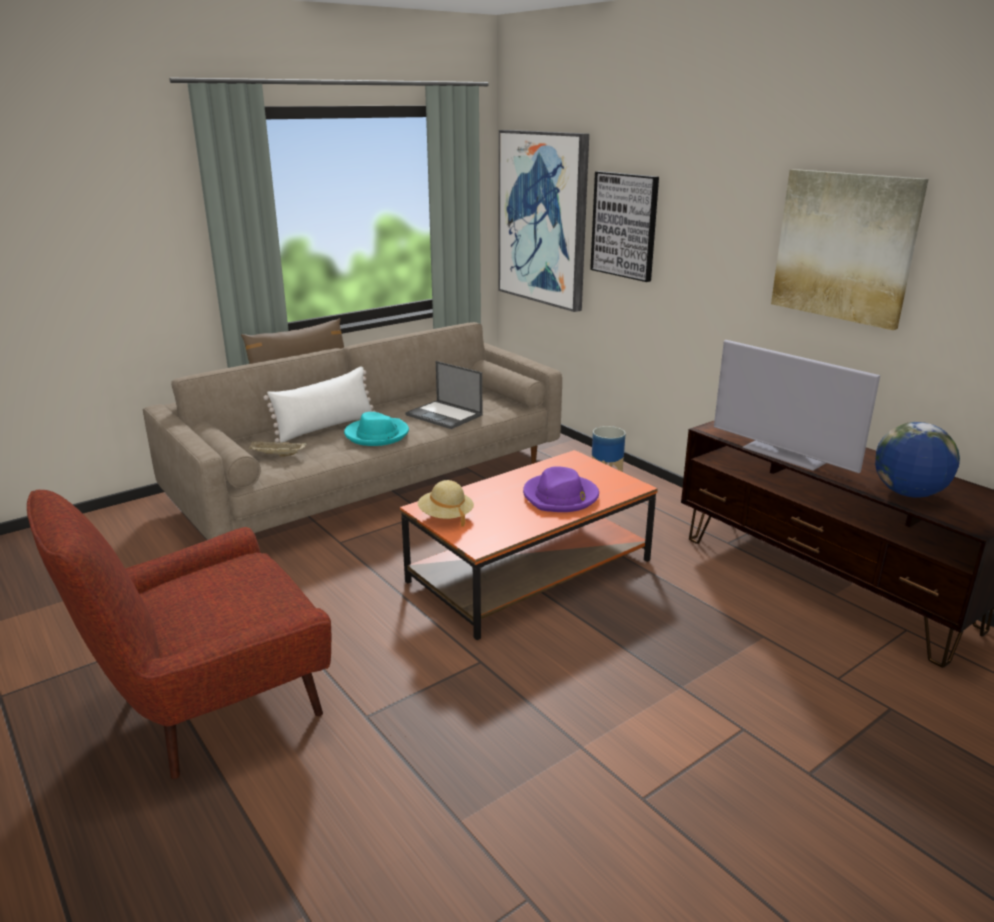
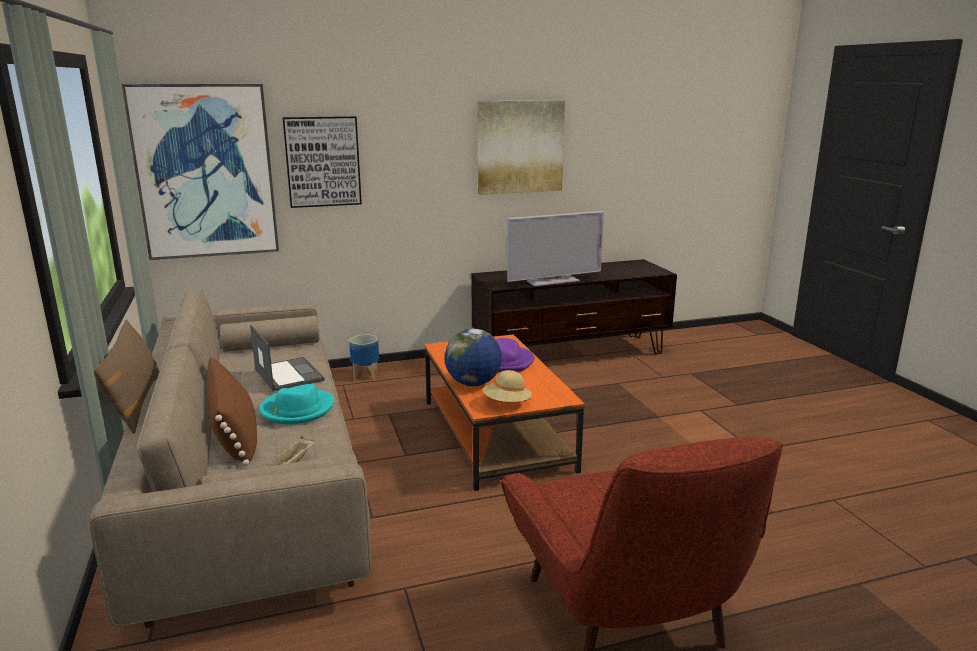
camera: 70 degrees left, 5 degrees down
white pillow [263,366,376,443] -> brown pillow [207,357,257,466]
laptop [405,361,482,429] -> laptop turned 90 degrees counterclockwise [250,325,325,392]
globe [875,422,960,498] -> globe moved to [445,329,502,386]

